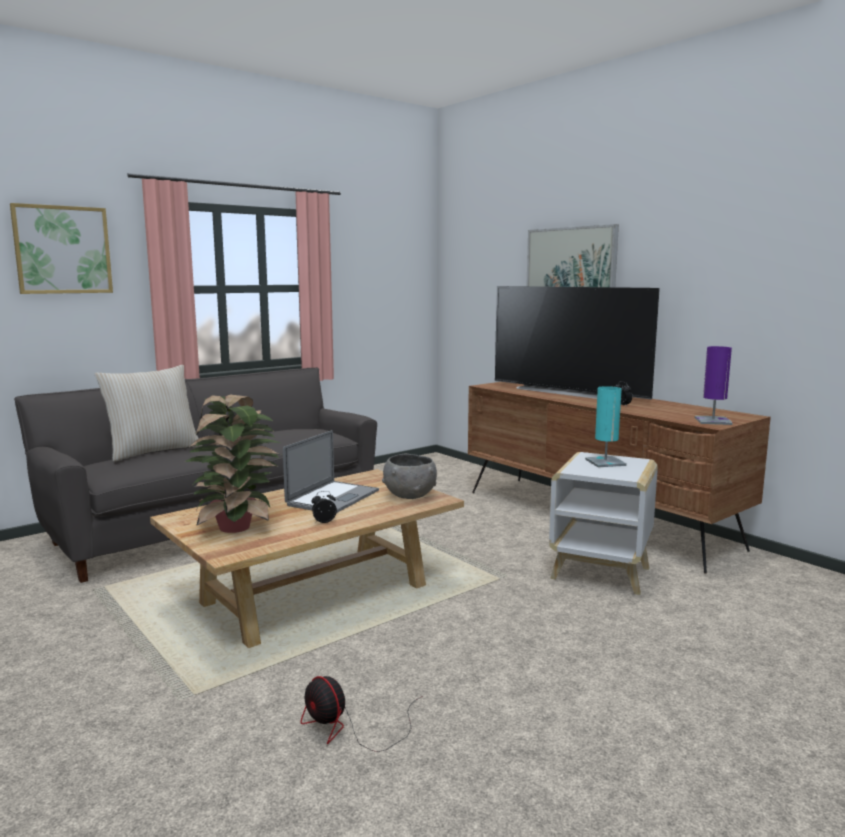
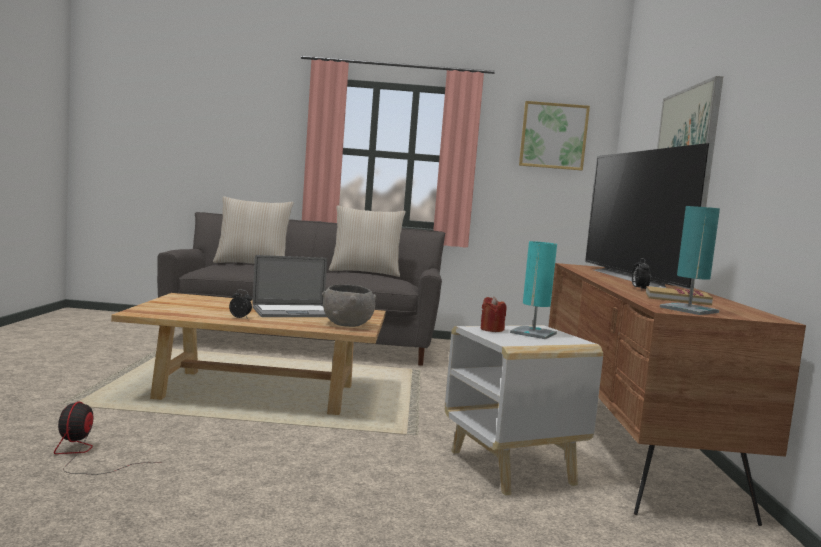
camera: 40 degrees right, 5 degrees down
picture [10,203,113,294] -> picture moved to [519,101,590,171]
potted plant [184,394,281,533] -> none
purple table lamp [695,346,733,425] -> turquoise table lamp [660,206,720,315]
none -> beige pillow [329,206,406,277]
none -> red candle [481,296,506,332]
none -> book [646,286,713,305]

